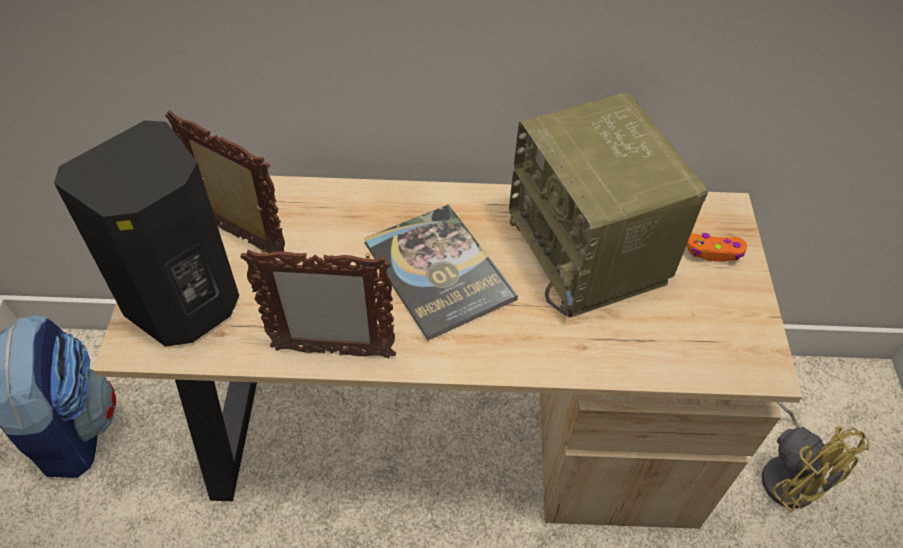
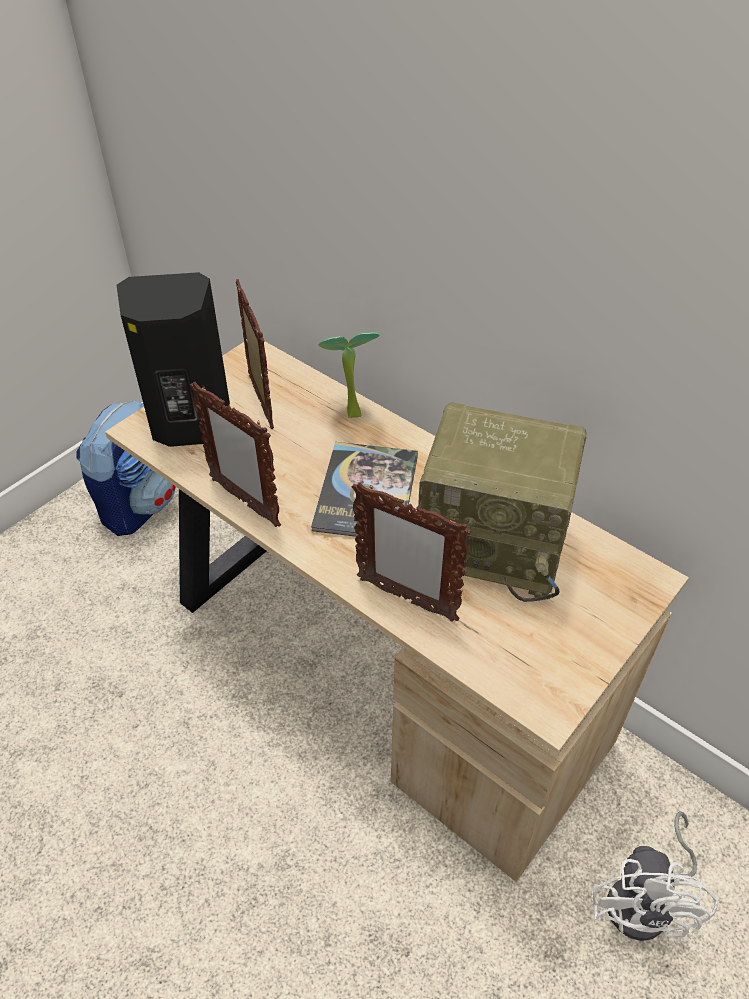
camera: 40 degrees right, 5 degrees down
radio [509,92,708,318] -> radio turned 90 degrees counterclockwise [418,402,586,602]
orange game controller [686,233,747,262] -> none
yellow fan [762,402,869,512] -> white fan [593,811,717,941]
none -> potted plant [318,332,380,418]
none -> picture frame [352,482,471,622]

